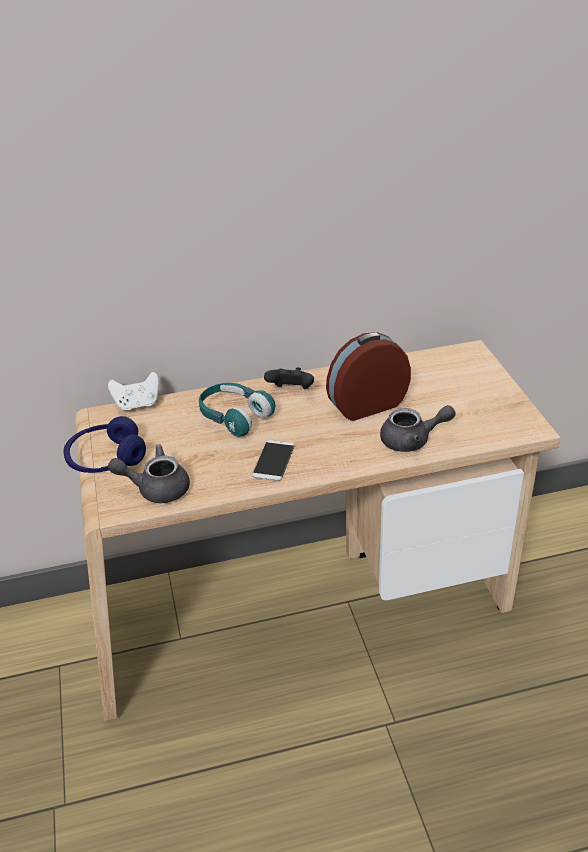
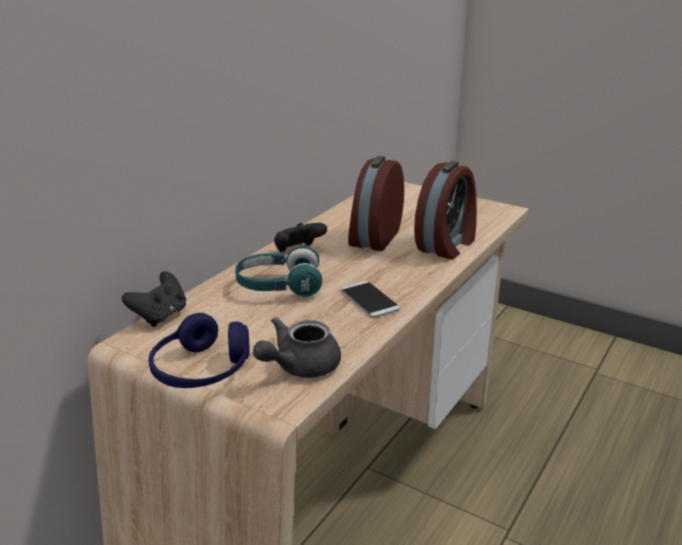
camera: 45 degrees left, 10 degrees down
white game controller [108,372,159,412] -> black game controller [122,271,186,327]
grey teapot [380,405,456,452] -> alarm clock [414,161,477,259]

